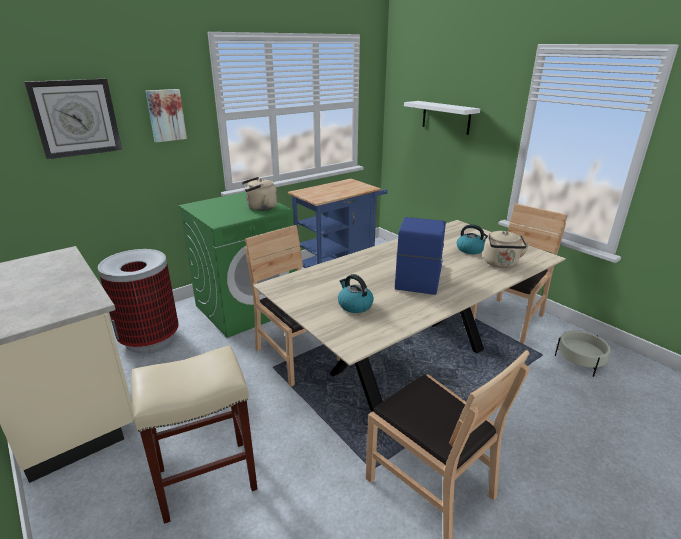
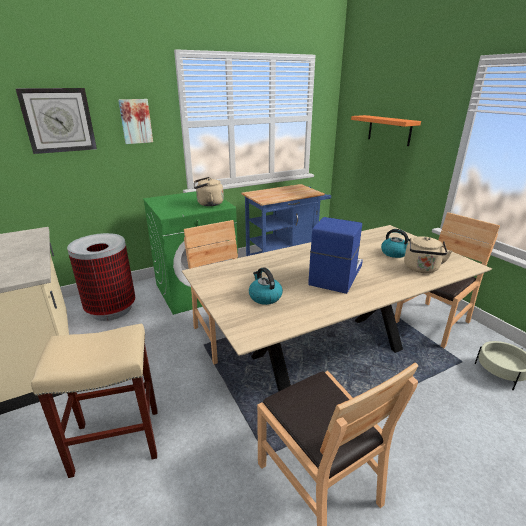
camera: 10 degrees right, 0 degrees up
white shelf [404,101,480,135] -> orange shelf [351,115,421,146]

